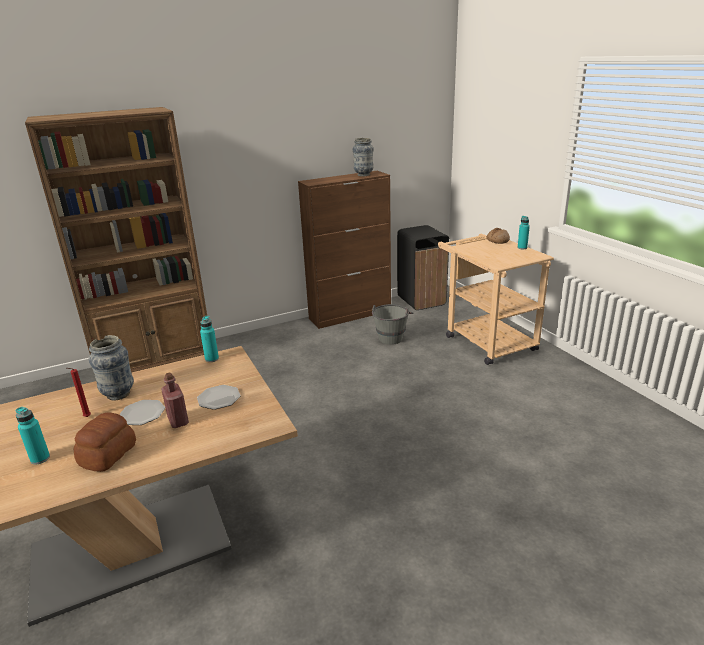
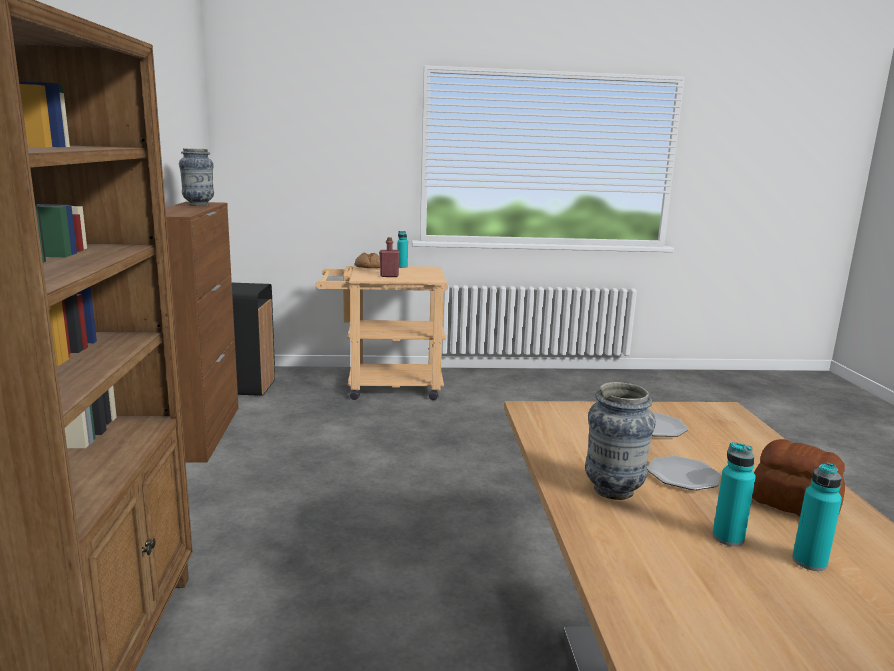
camera: 70 degrees left, 10 degrees down
red candle [67,368,91,417] -> none
red bottle [161,373,189,428] -> red bottle moved to [379,237,400,277]
turquoise bottle [200,316,219,362] -> turquoise bottle moved to [712,442,756,546]
grey bucket [372,304,413,345] -> none

